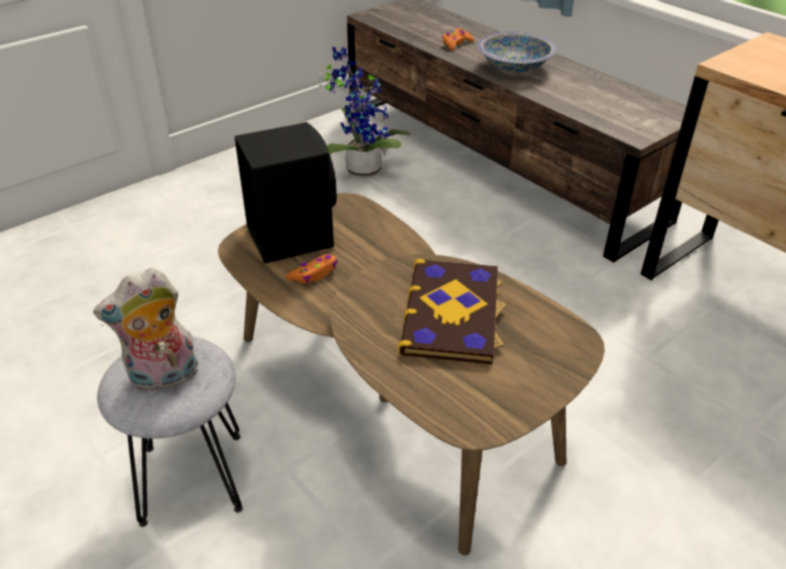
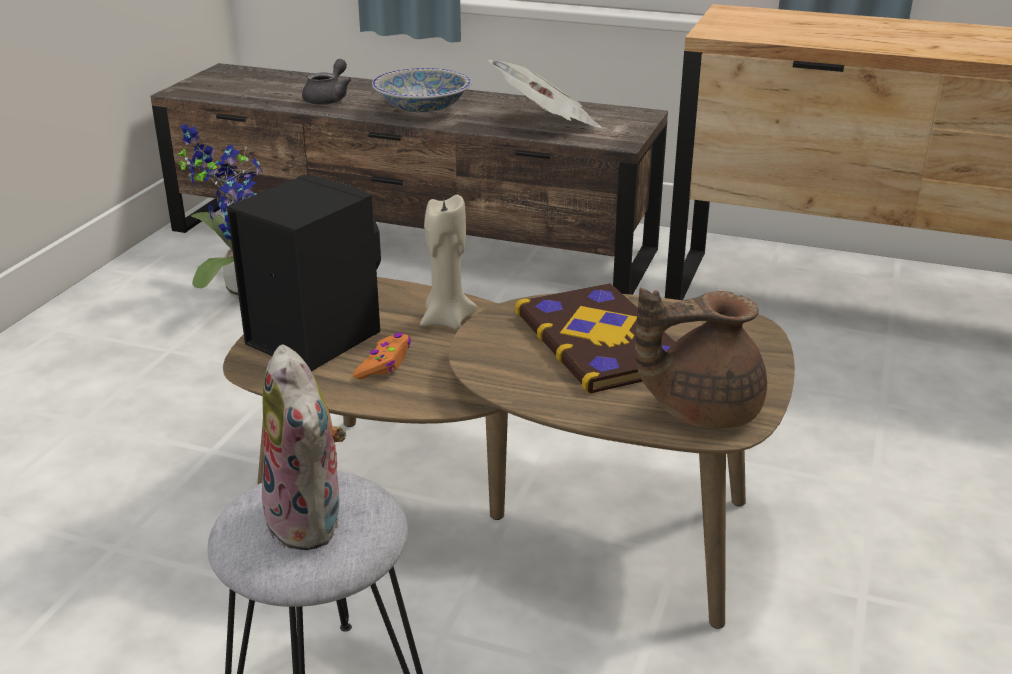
camera: 30 degrees left, 10 degrees down
plush toy [93,268,199,392] -> plush toy turned 60 degrees counterclockwise [260,345,346,550]
orange game controller [442,28,474,50] -> grey teapot [302,59,351,105]
none -> beige candle [420,195,477,330]
none -> newspaper [488,59,603,128]
none -> brown teapot [635,288,767,429]

